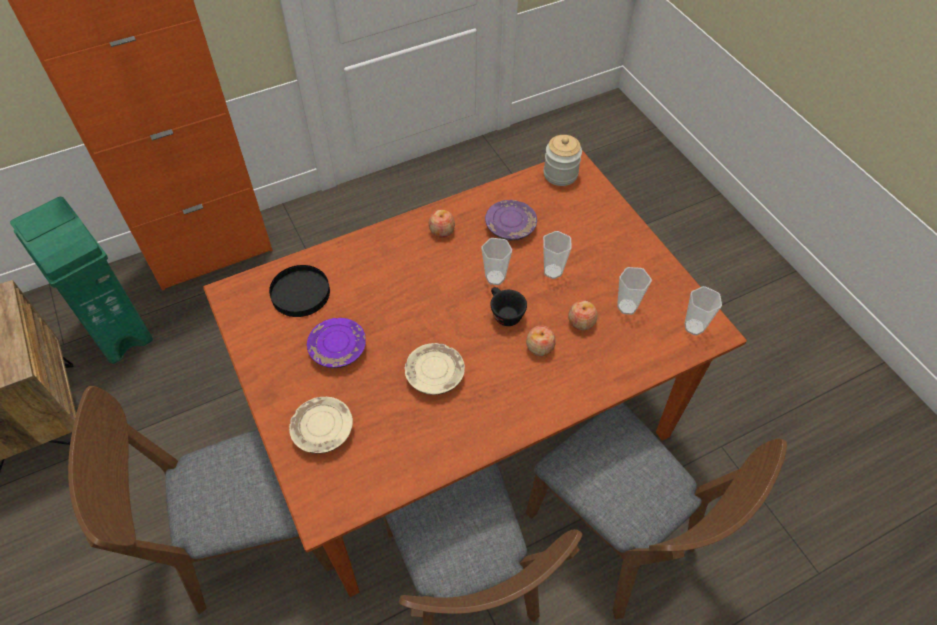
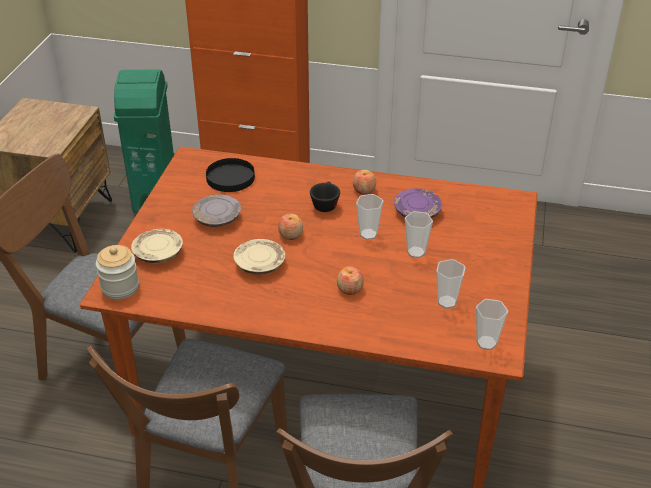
camera: 40 degrees right, 15 degrees down
purple plate [307,318,366,368] -> grey plate [192,194,241,227]
black cup [490,287,527,326] -> black cup moved to [310,182,340,212]
jar [544,135,582,186] -> jar moved to [96,245,139,299]
apple [568,300,597,331] -> apple moved to [278,214,303,240]

